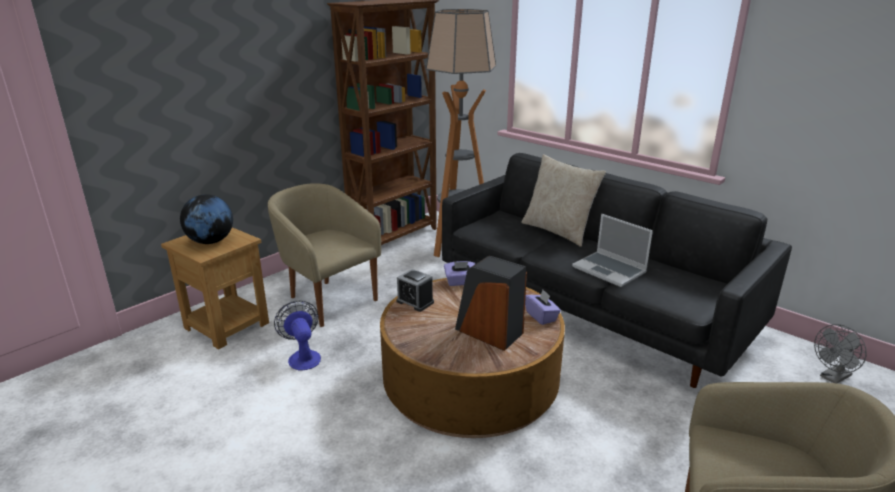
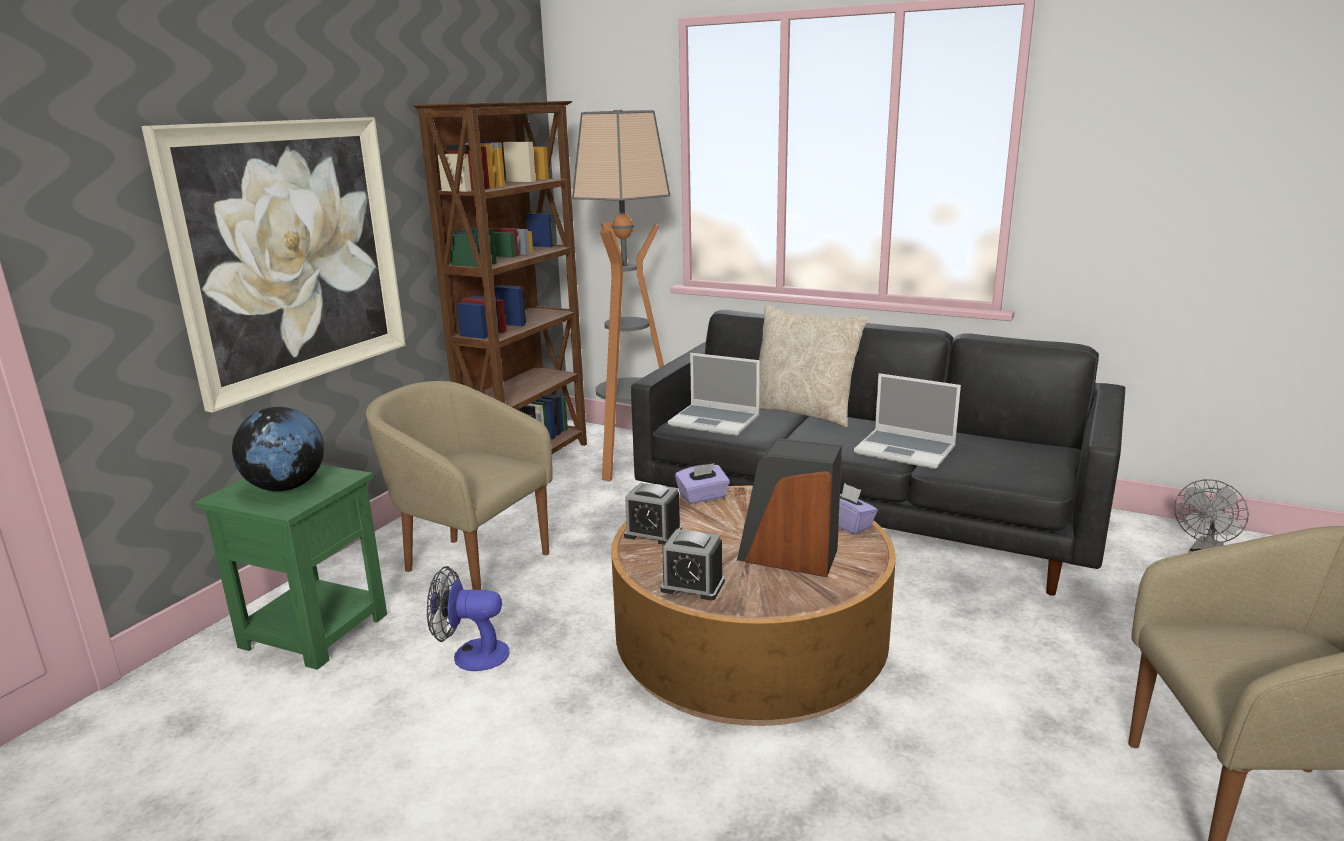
camera: 15 degrees left, 5 degrees down
brown side table [161,227,269,349] -> green side table [195,464,387,670]
fan [274,301,321,370] -> fan turned 45 degrees counterclockwise [427,566,510,671]
none -> picture [141,117,406,413]
none -> alarm clock [660,529,725,600]
none -> laptop [668,353,760,436]

